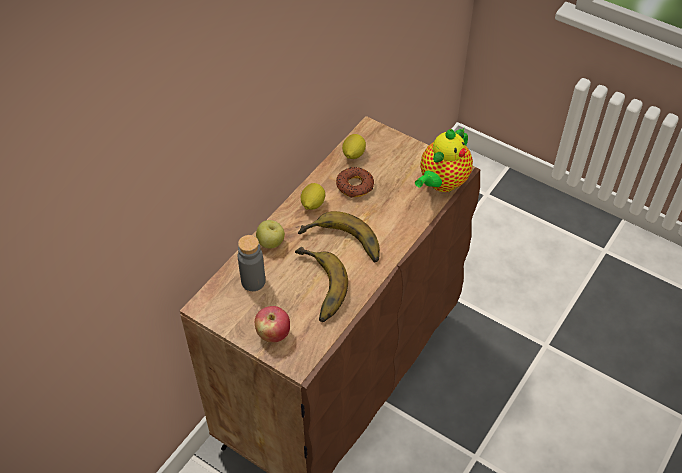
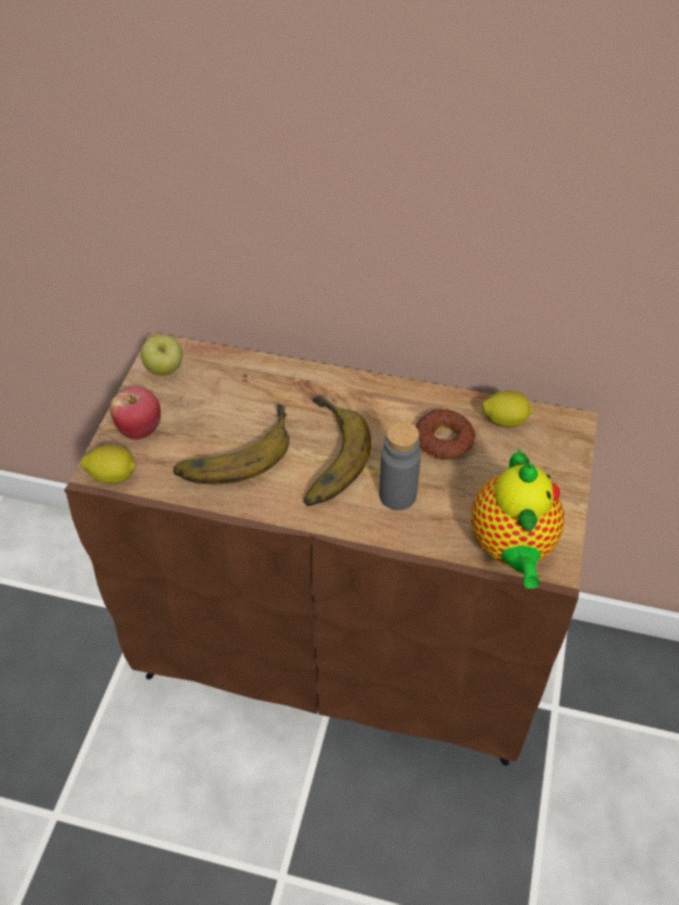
camera: 70 degrees right, 0 degrees up
grey bottle [238,235,265,291] -> grey bottle moved to [379,421,421,510]
apple [256,220,285,249] -> apple moved to [141,335,183,376]
lemon [301,183,325,210] -> lemon moved to [81,445,136,484]
teapot [415,128,473,192] -> teapot turned 105 degrees counterclockwise [471,448,564,589]

